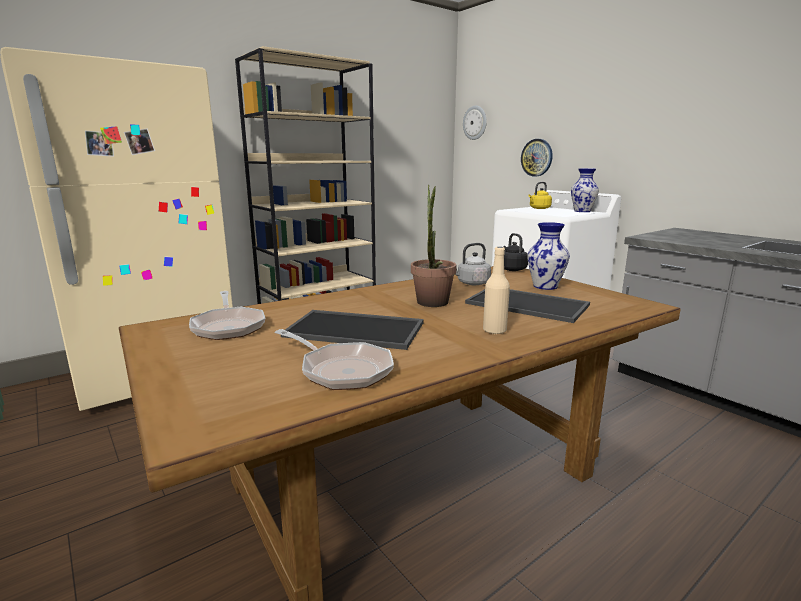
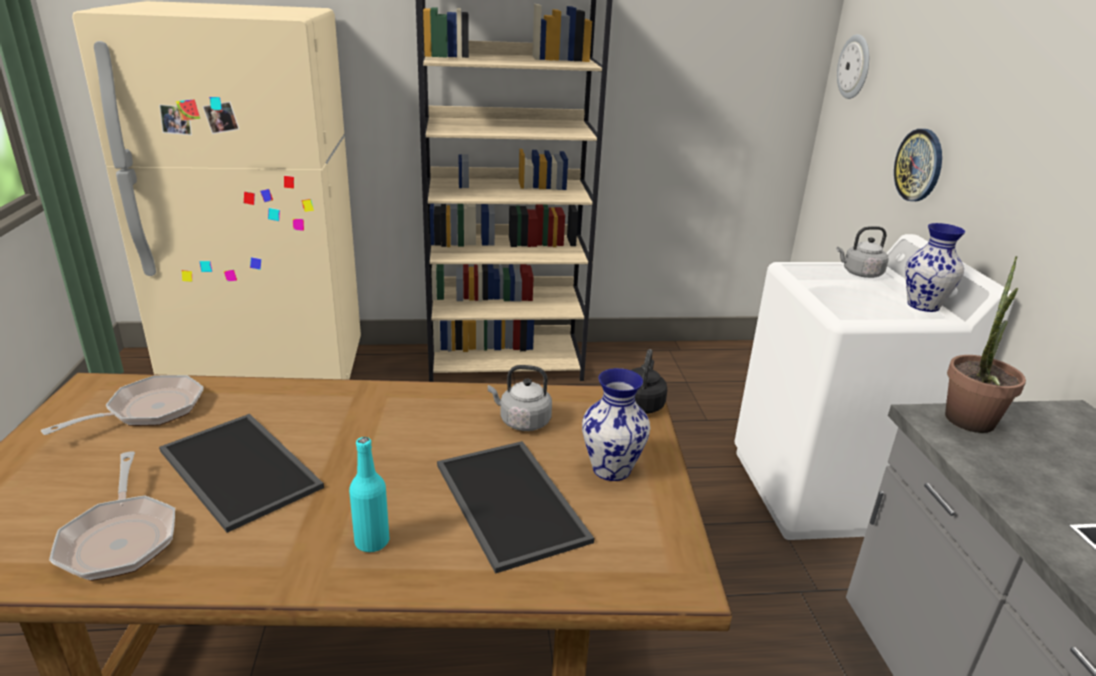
camera: 30 degrees right, 10 degrees up
frying pan [189,291,265,340] -> frying pan turned 150 degrees counterclockwise [41,375,203,435]
potted plant [411,185,457,307] -> potted plant moved to [945,256,1026,433]
beige bottle [483,247,510,335] -> turquoise bottle [349,437,389,553]
yellow kettle [528,182,552,209] -> grey kettle [837,226,888,278]

